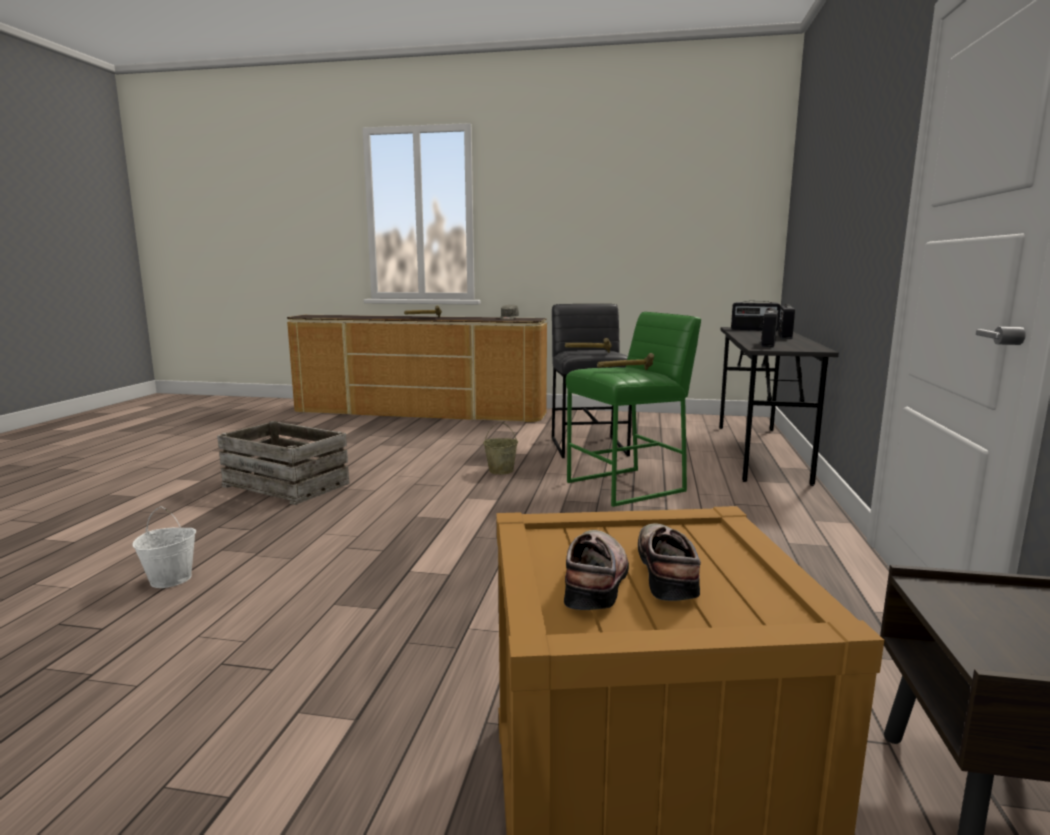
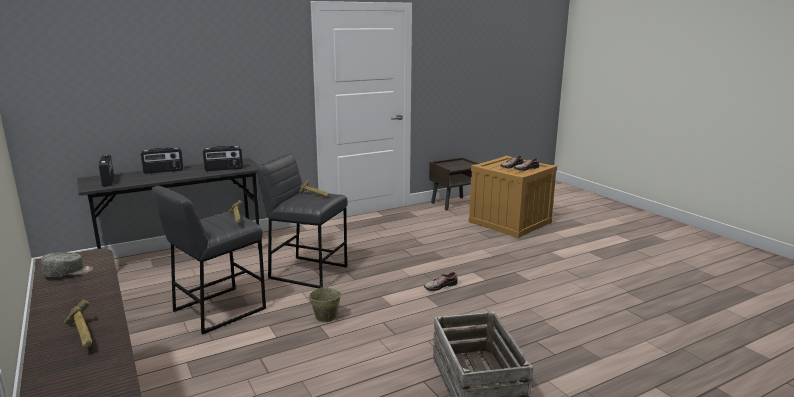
camera: 130 degrees left, 5 degrees up
white bucket [133,506,196,588] -> none
green stool [566,312,701,507] -> grey stool [256,154,348,288]
none -> shoe [424,272,458,291]

